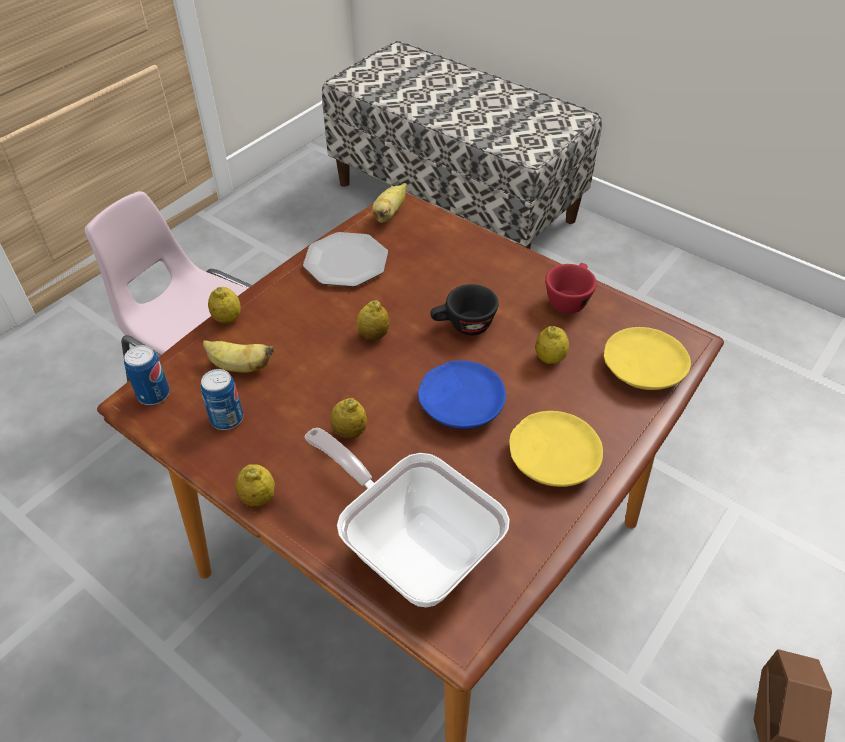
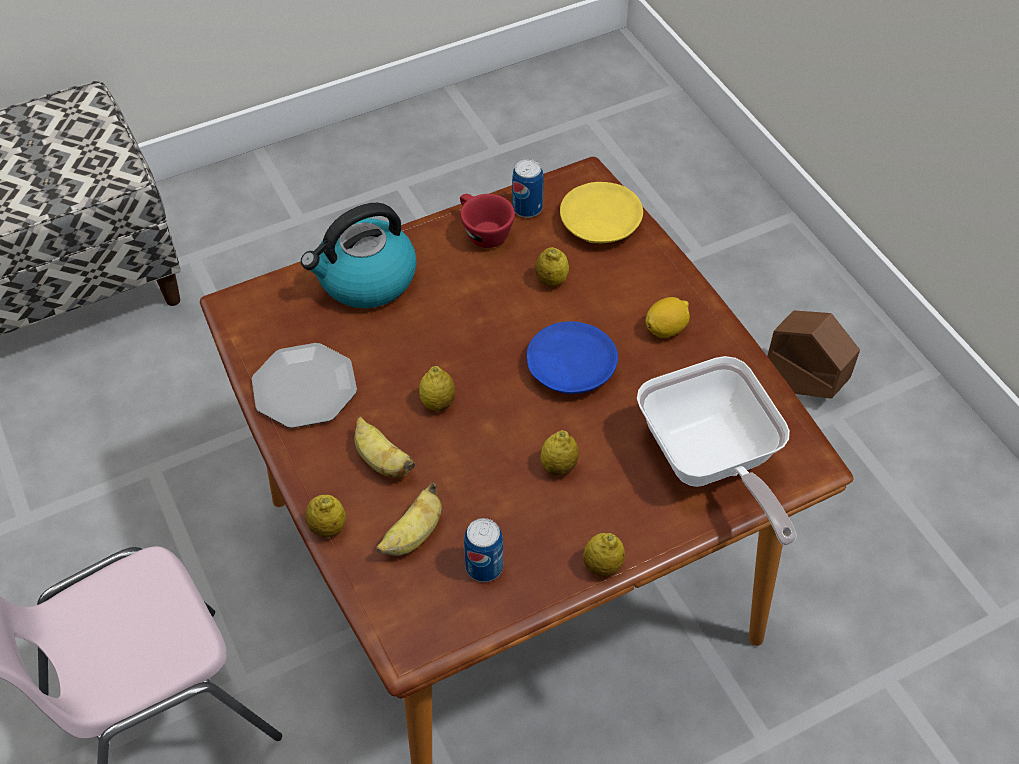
camera: 65 degrees left, 5 degrees up
can [124,345,170,405] -> can moved to [512,159,544,218]
frying pan [304,428,510,607] -> frying pan turned 90 degrees counterclockwise [637,356,796,546]
banana [372,183,407,223] -> banana moved to [354,417,415,478]
black cup [430,284,499,336] -> none
yellow plate [509,411,603,487] -> lemon [645,297,690,338]
none -> kettle [301,203,417,308]

